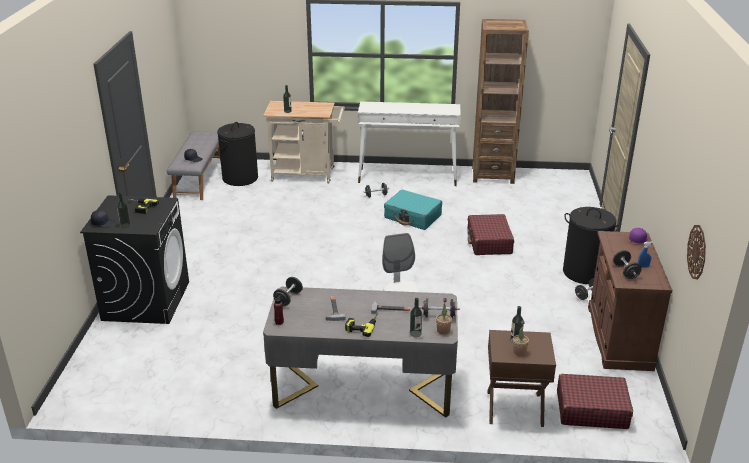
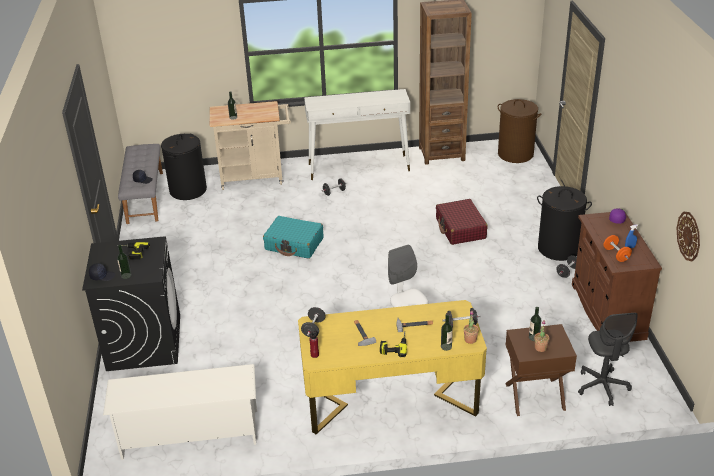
camera: 10 degrees left, 5 degrees up
grey desk [263,287,458,418] -> yellow desk [298,300,487,434]
turquoise suitcase [384,190,442,230] -> turquoise suitcase moved to [263,216,324,259]
red suitcase [557,374,633,429] -> grey office chair [578,313,638,406]
black dumbbell [613,250,641,279] -> orange dumbbell [604,235,632,262]
none -> white shoe rack [103,364,257,460]
none -> brown laundry basket [498,99,542,163]

